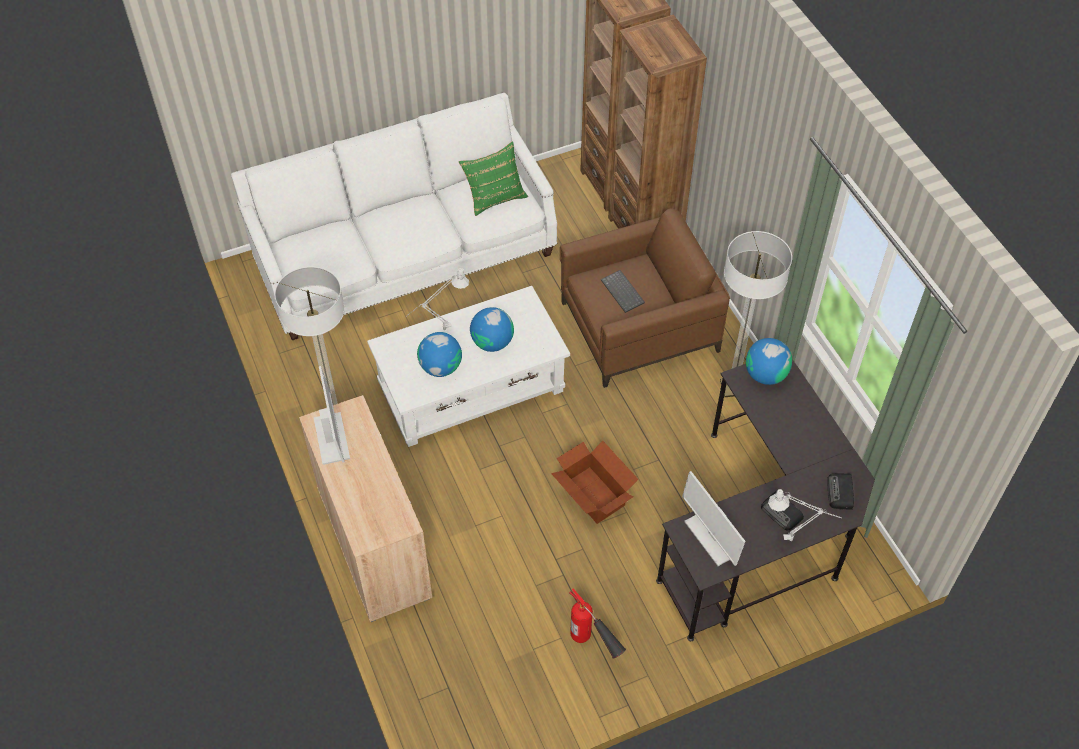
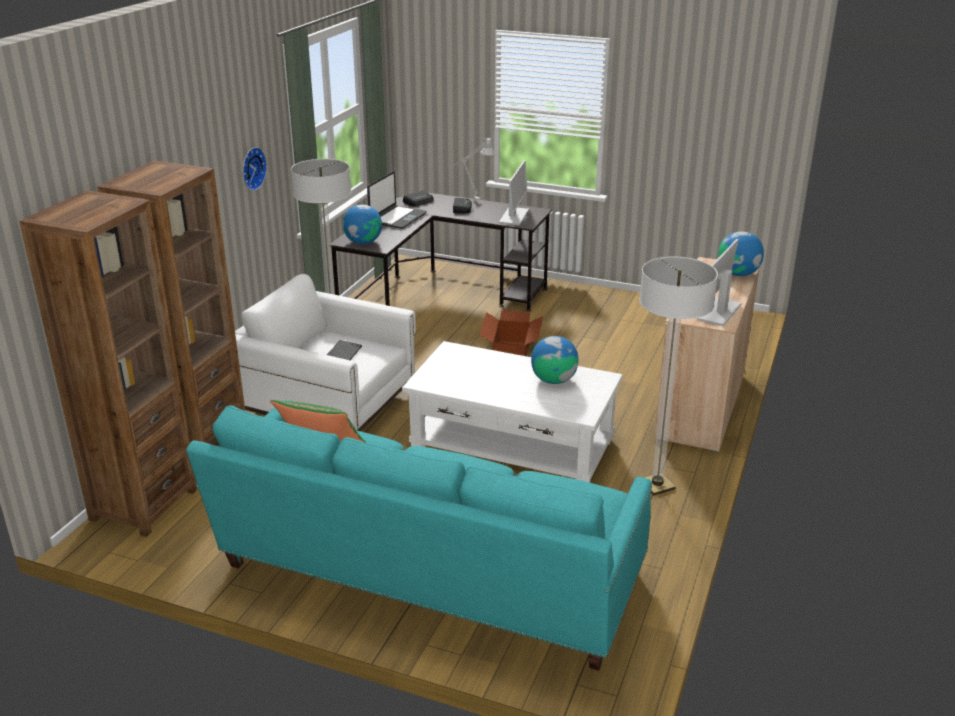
camera: 135 degrees left, 25 degrees down
white sofa [231,93,557,340] -> turquoise sofa [186,400,652,671]
grey table lamp [407,268,469,330] -> none
globe [470,307,514,352] -> globe moved to [718,231,764,276]
brown armchair [560,208,730,388] -> white armchair [235,274,416,431]
fire extinguisher [569,588,626,659] -> none
none -> wall clock [243,147,267,191]
none -> laptop [367,171,427,229]

